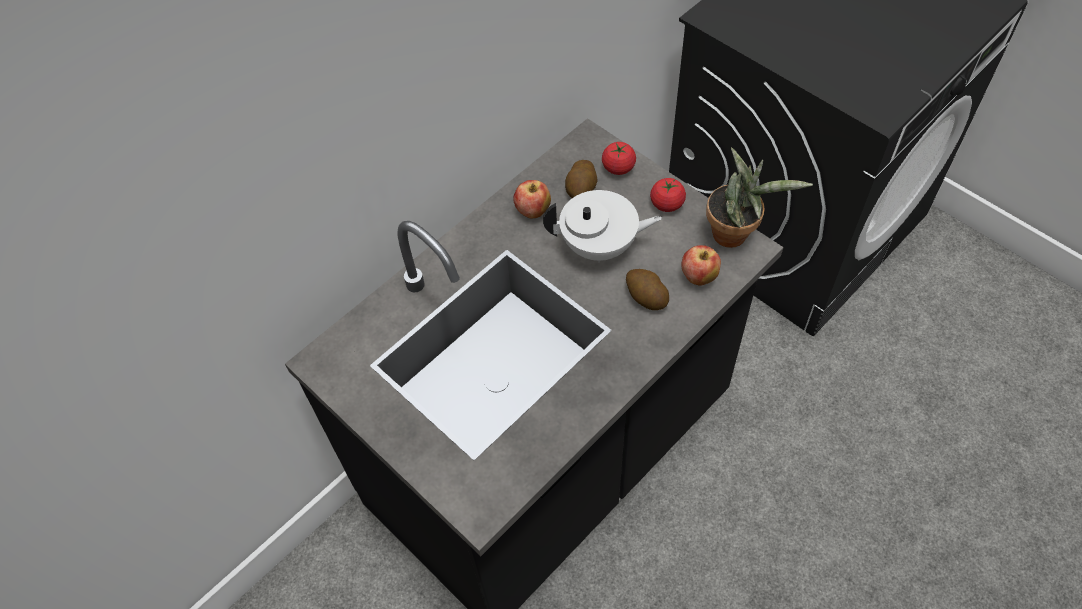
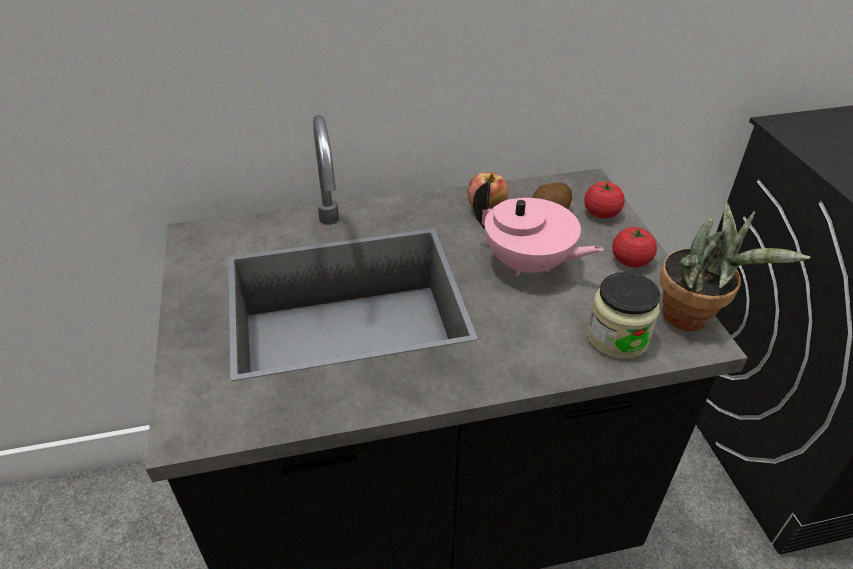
camera: 30 degrees right, 15 degrees down
white teapot [543,190,662,263] -> pink teapot [473,180,604,277]
potato [626,269,669,310] -> none
apple [681,245,721,286] -> jar [587,272,660,360]

